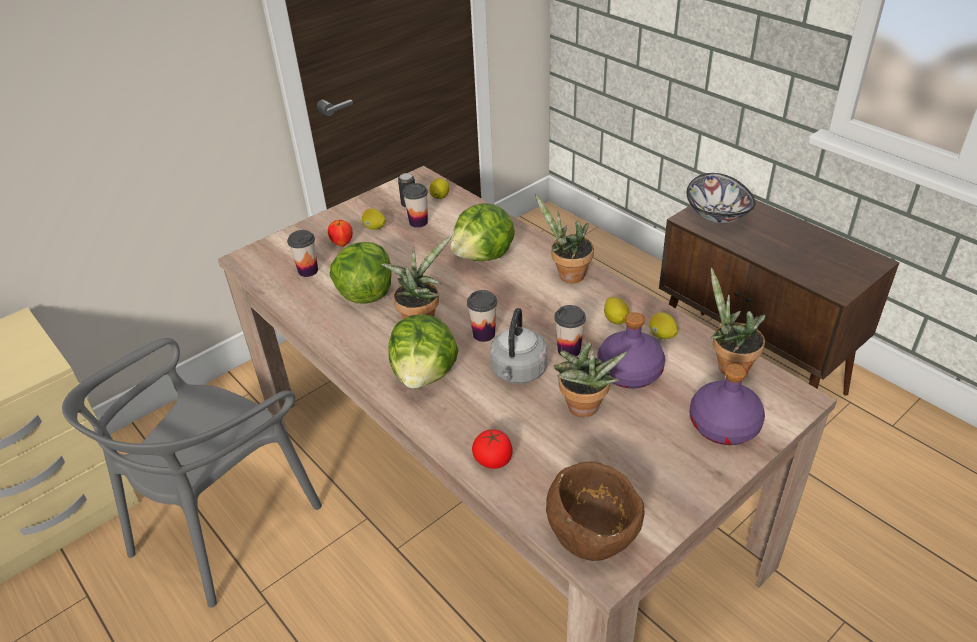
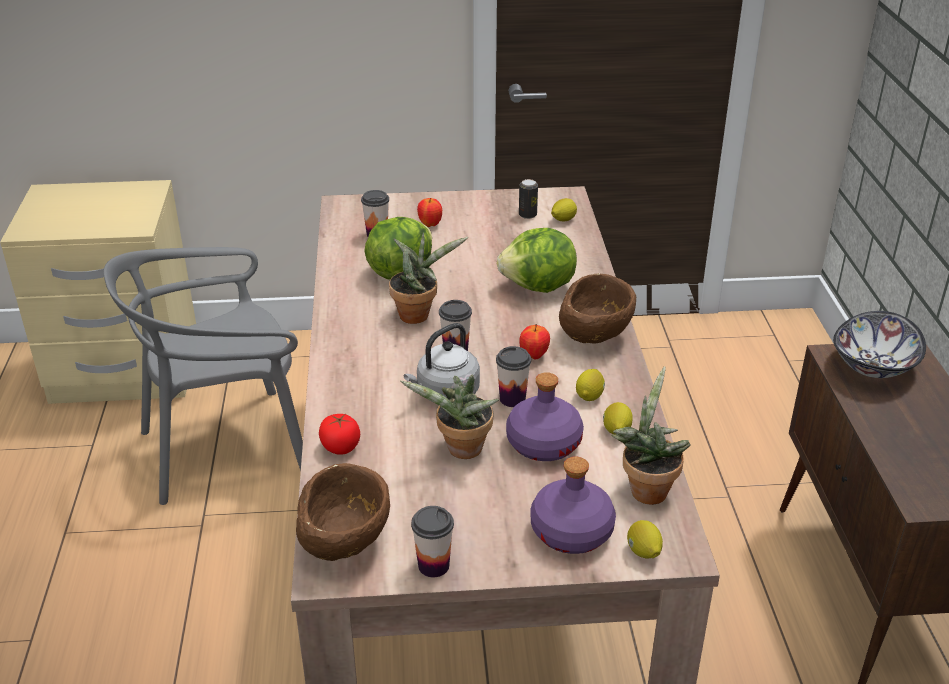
camera: 35 degrees right, 5 degrees down
lemon [362,209,386,230] -> lemon moved to [627,520,663,558]
lettuce [388,314,458,389] -> none
cup [403,183,428,228] -> cup moved to [411,506,454,577]
potted plant [535,194,594,283] -> brown bowl [559,273,636,344]
none -> apple [519,324,550,359]

